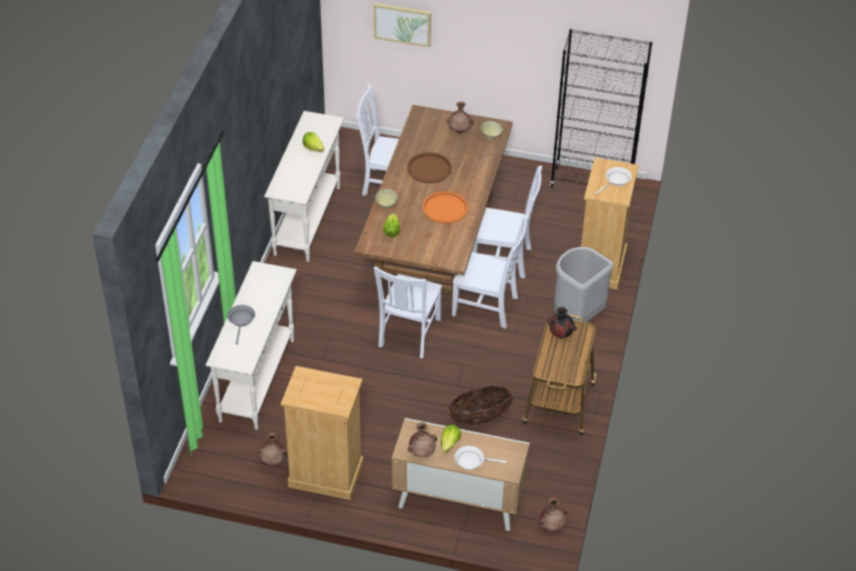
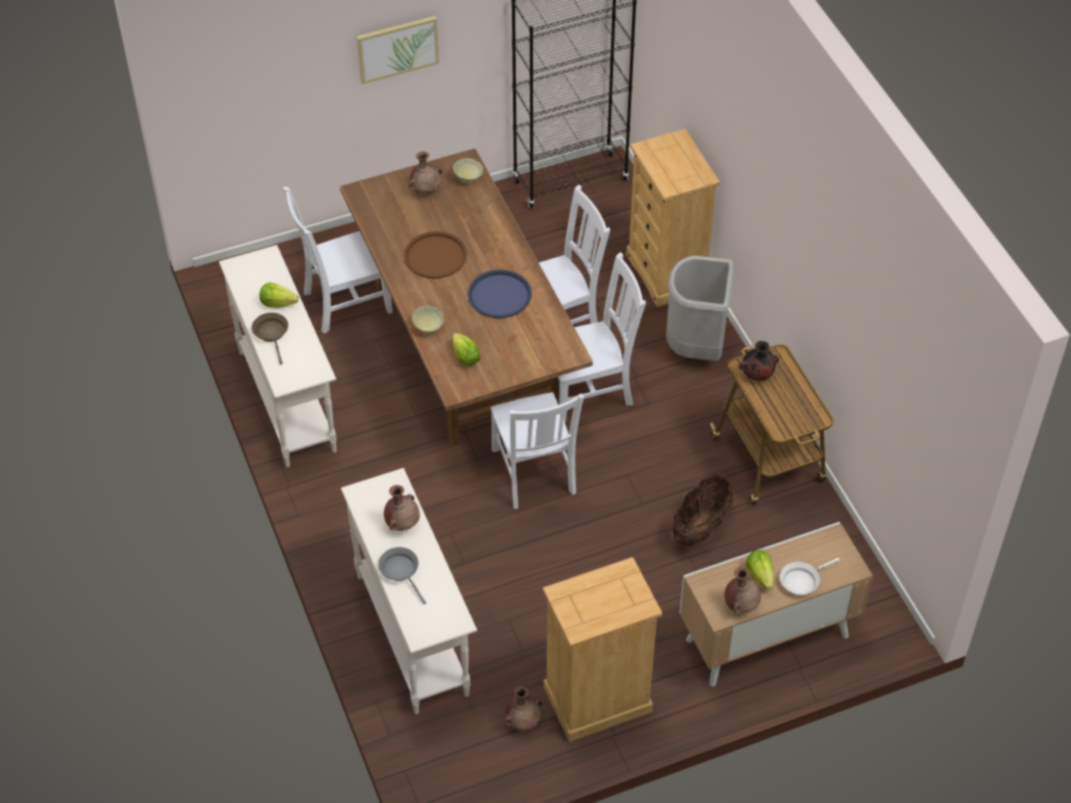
camera: 35 degrees left, 5 degrees up
picture [374,3,431,47] -> picture moved to [357,16,439,84]
orange tray [423,191,468,224] -> blue tray [468,270,532,318]
brown vase [539,497,567,531] -> brown vase moved to [384,485,420,531]
white frying pan [596,167,632,194] -> none
none -> brown frying pan [252,313,288,364]

